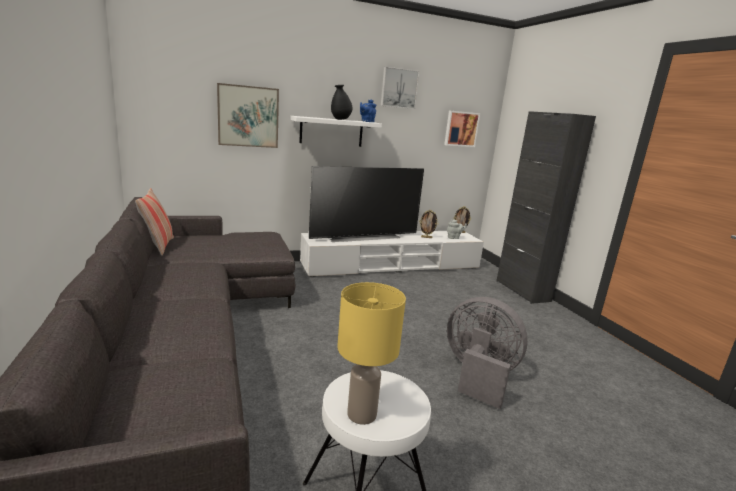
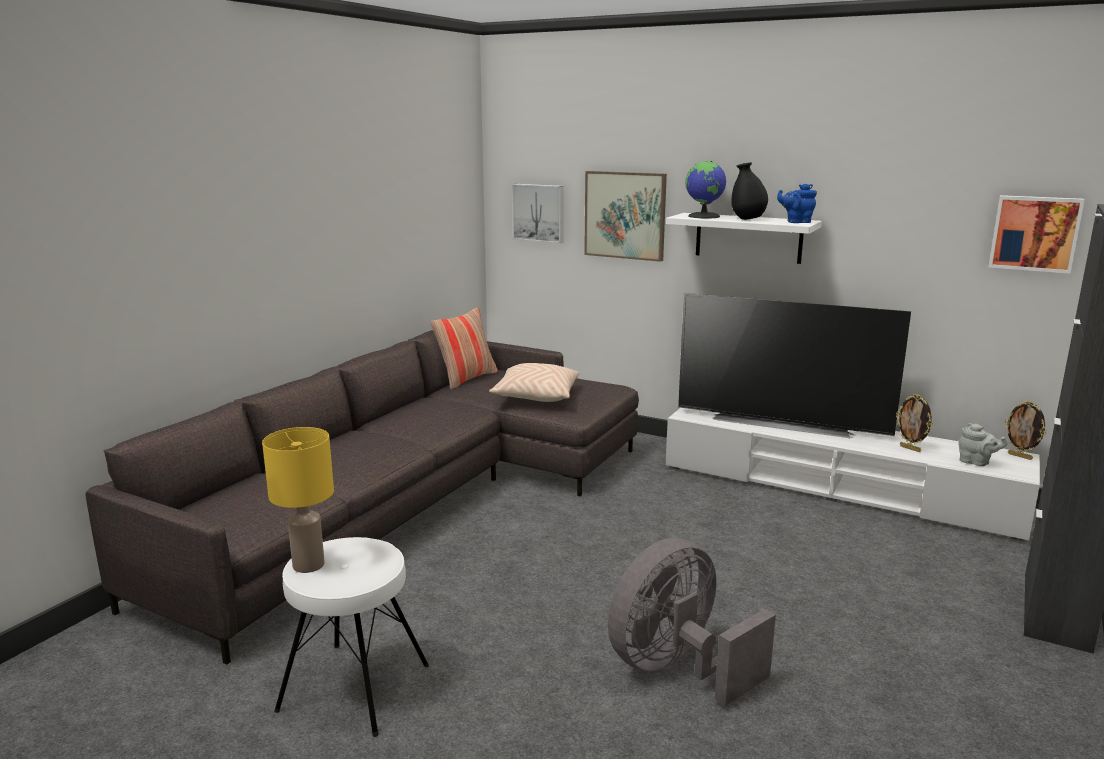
camera: 50 degrees right, 0 degrees up
picture [381,67,420,109] -> picture moved to [512,184,564,243]
grey fan [447,297,528,409] -> grey fan turned 120 degrees counterclockwise [608,538,776,706]
none -> beige pillow [489,363,579,402]
none -> globe [685,161,726,219]

